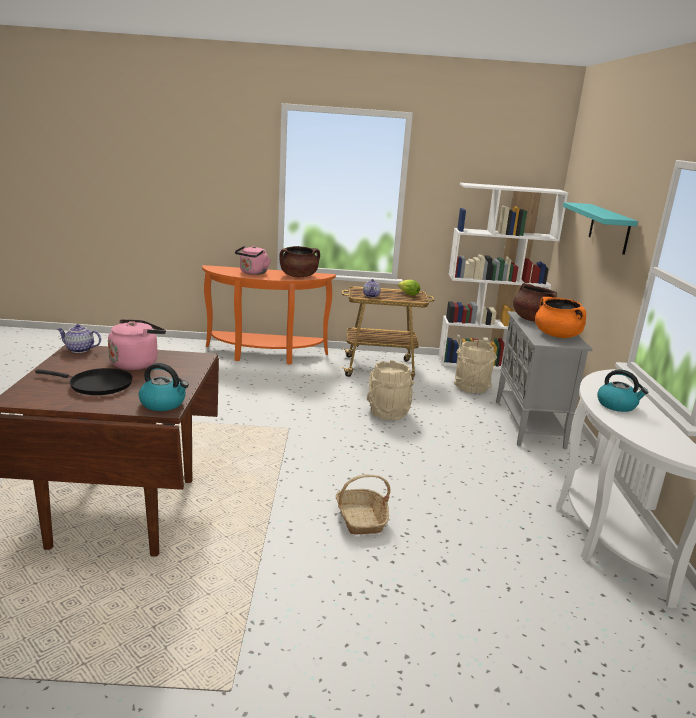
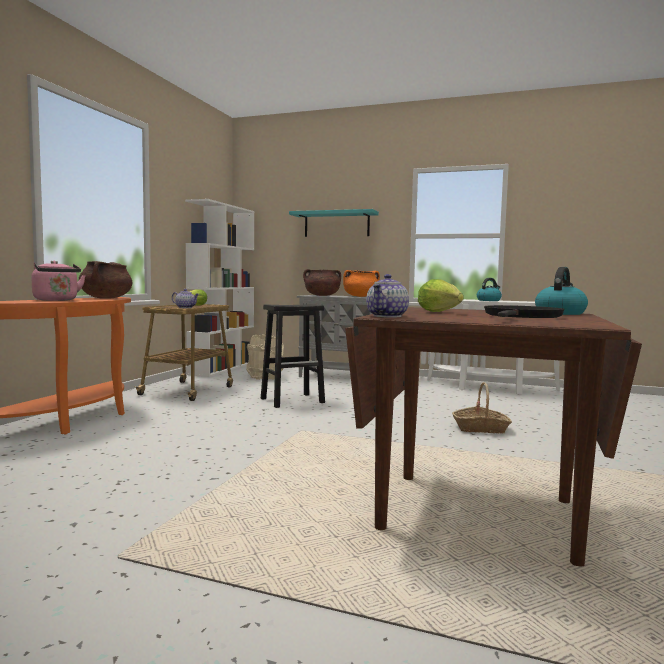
camera: 70 degrees left, 15 degrees down
pink kettle [108,319,166,370] -> lettuce [418,279,464,312]
beige bucket [367,360,415,420] -> black stool [261,304,325,408]

